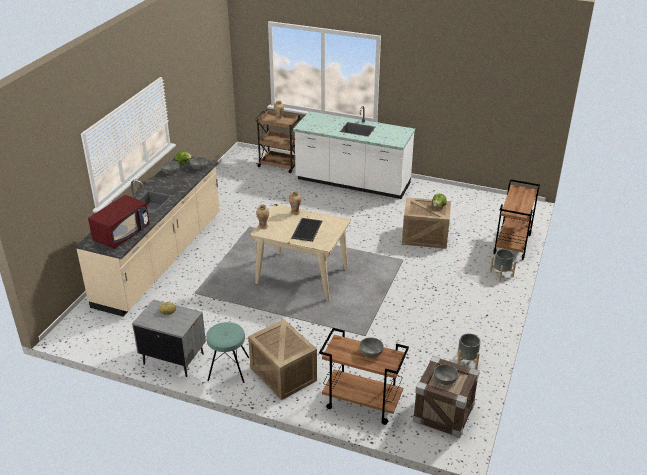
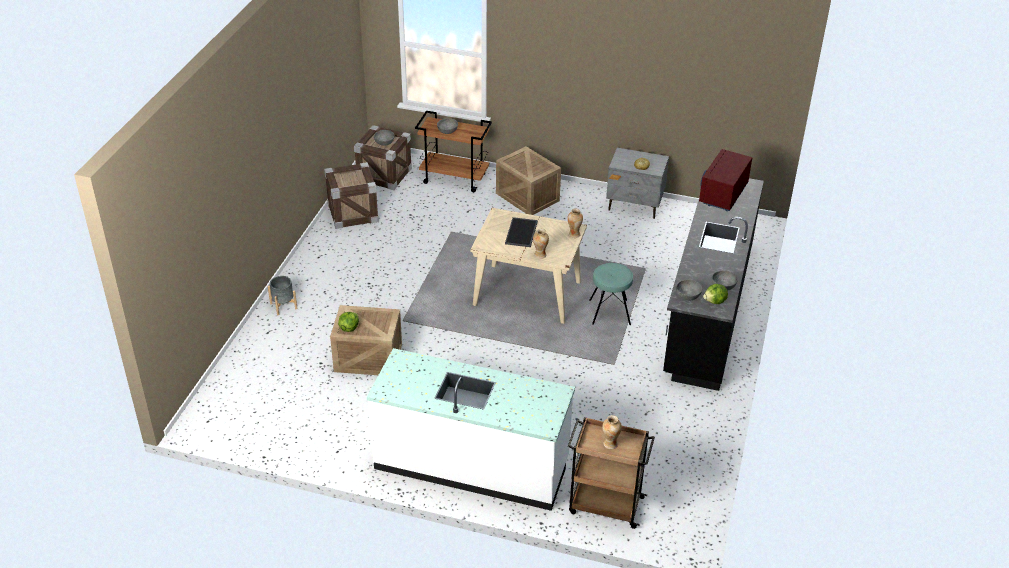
camera: 175 degrees right, 5 degrees up
beige counter [75,157,220,317] -> black counter [663,178,764,391]
turquoise stool [206,322,249,383] -> turquoise stool moved to [589,263,633,325]
grey planter [457,333,481,369] -> crate [324,162,379,229]
brown cart [493,179,540,260] -> none

